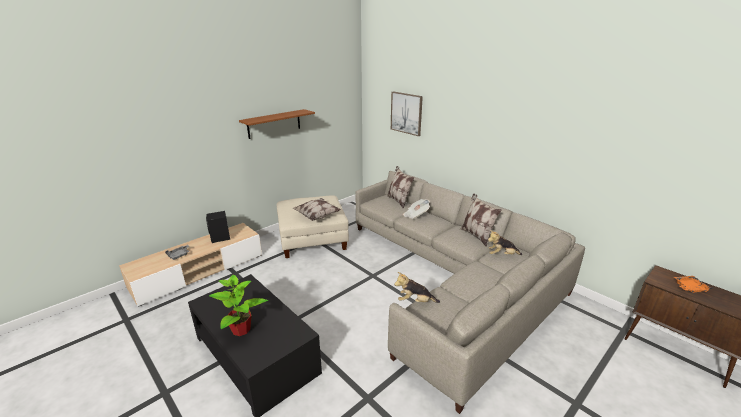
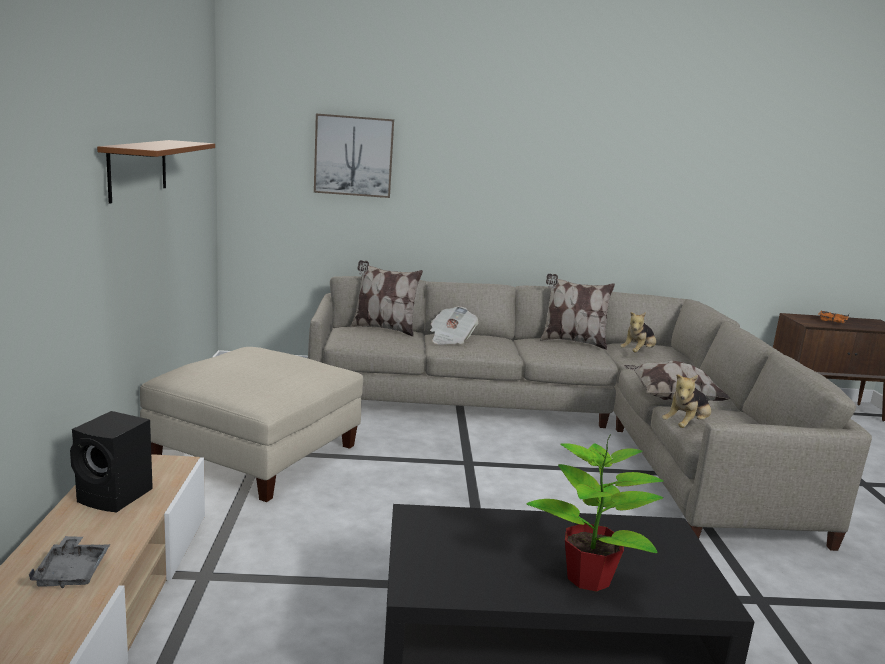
camera: 50 degrees left, 10 degrees down
pillow [292,198,341,221] -> pillow moved to [624,361,731,401]

